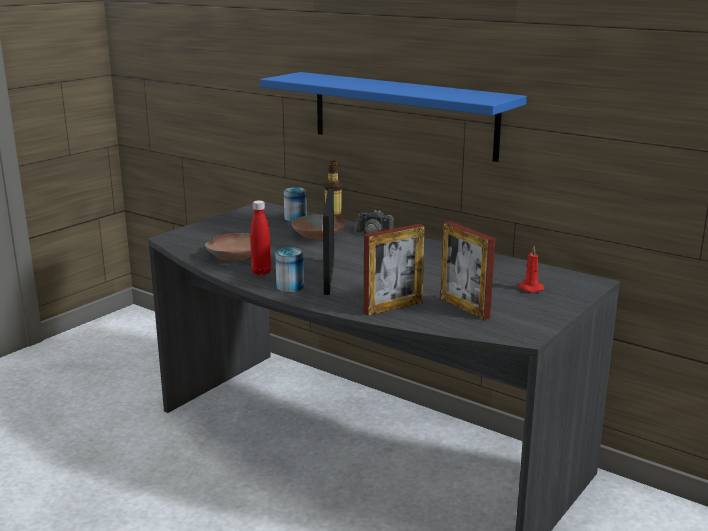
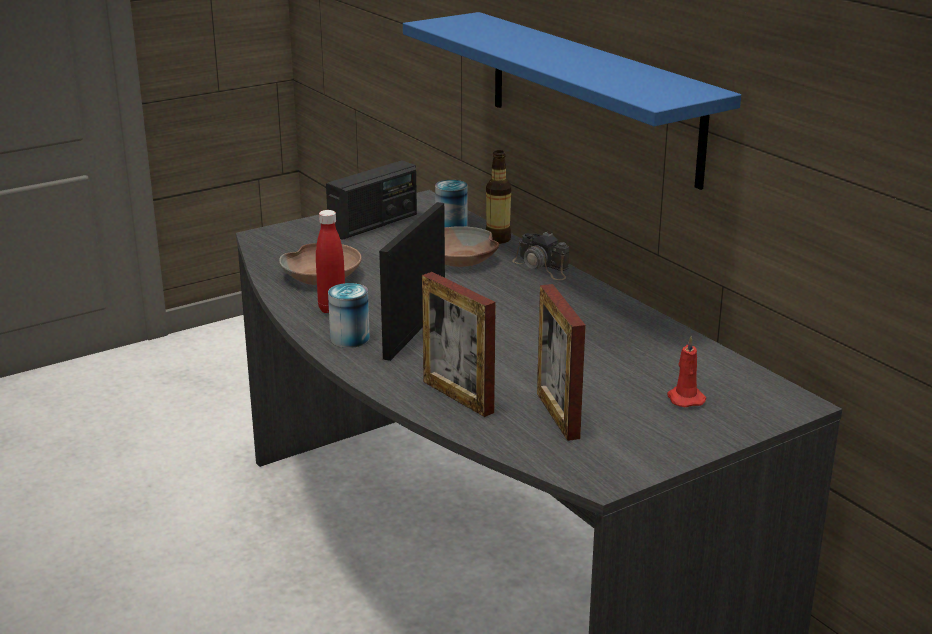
camera: 20 degrees right, 5 degrees up
picture frame [364,224,425,316] -> picture frame turned 60 degrees clockwise [422,272,496,417]
none -> radio [326,160,417,240]

